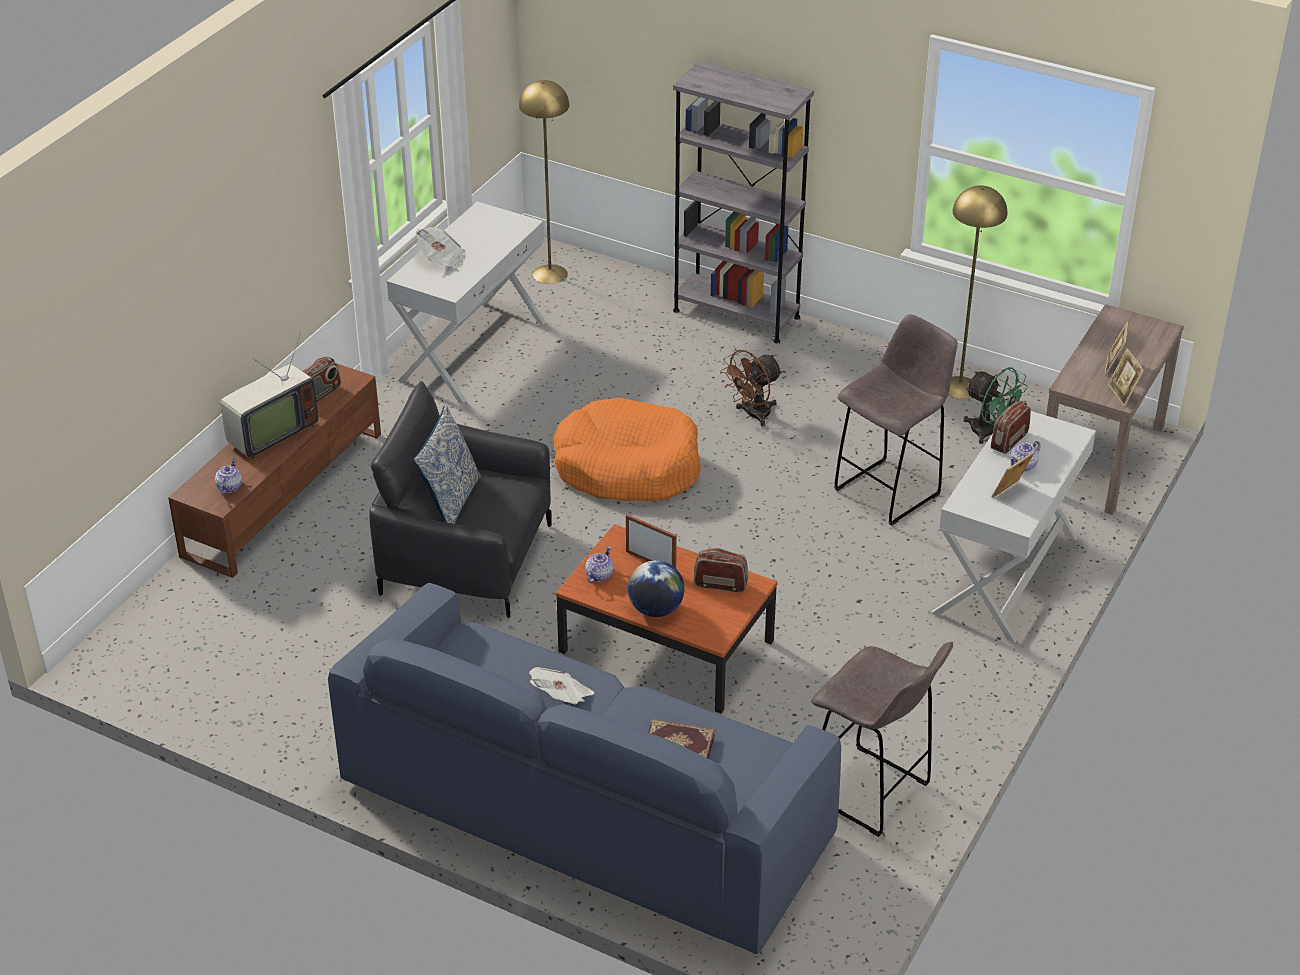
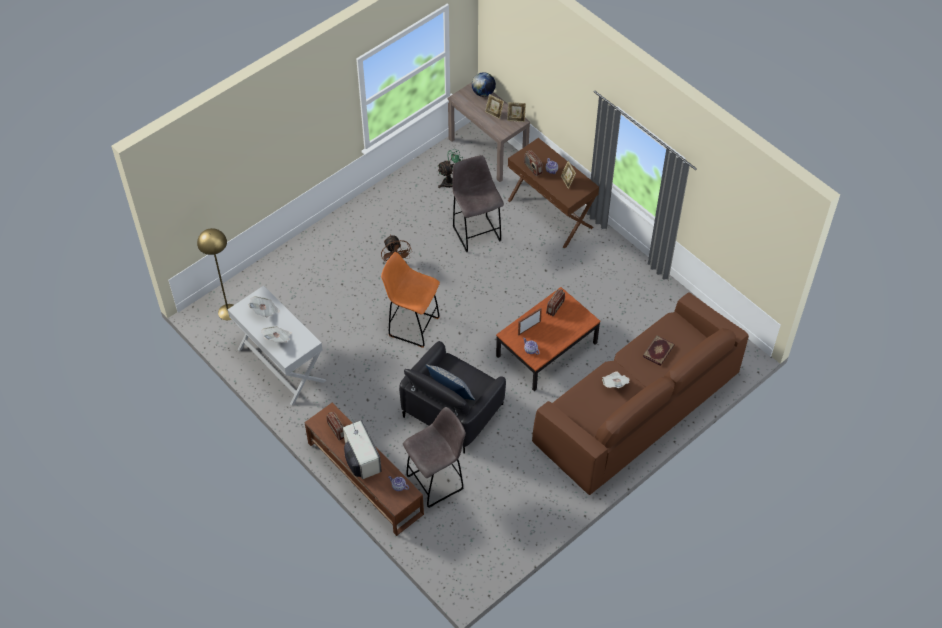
camera: 70 degrees left, 15 degrees up
blue sofa [328,583,841,954] -> brown sofa [532,293,749,495]
orange dog bed [553,398,701,501] -> orange stool [381,252,440,348]
globe [628,560,684,617] -> globe moved to [472,72,496,97]
grey bookcase [673,61,814,343] -> none
grey stool [811,642,953,837] -> grey stool moved to [403,407,466,508]
white console table [931,411,1096,643] -> brown console table [508,138,599,249]
yellow floor lamp [948,185,1007,399] -> none
none -> newspaper [248,296,280,317]

